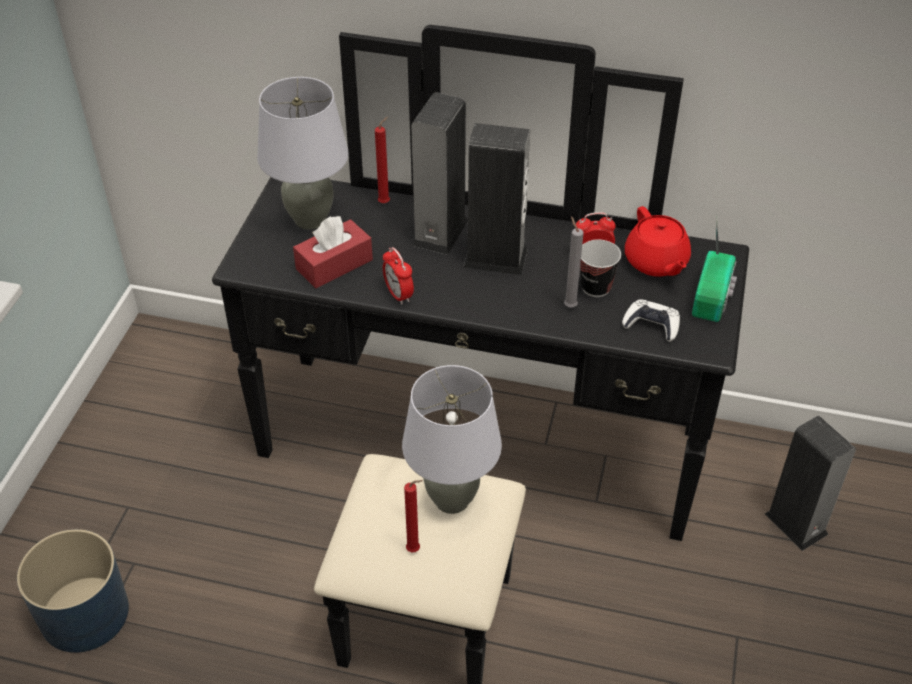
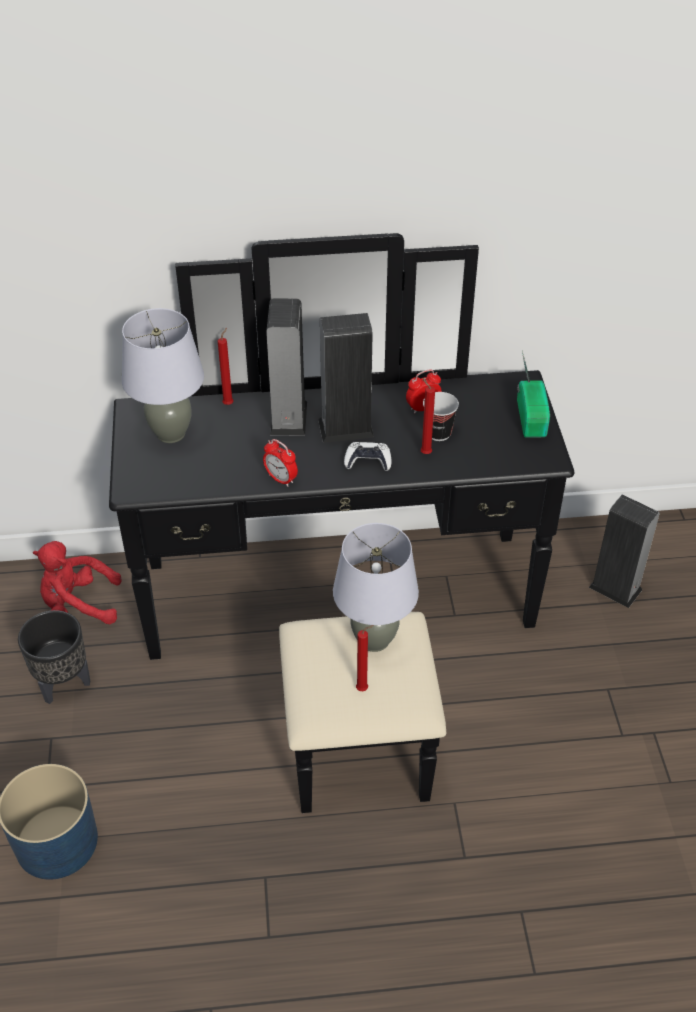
camera: 20 degrees left, 0 degrees up
red tissue box [293,216,373,288] -> none
grey candle [564,216,584,307] -> red candle [421,378,435,454]
white game controller [622,299,680,342] -> white game controller moved to [344,442,392,471]
red teapot [625,206,691,277] -> none
none -> black planter [18,610,90,704]
none -> red plush toy [33,541,122,624]

